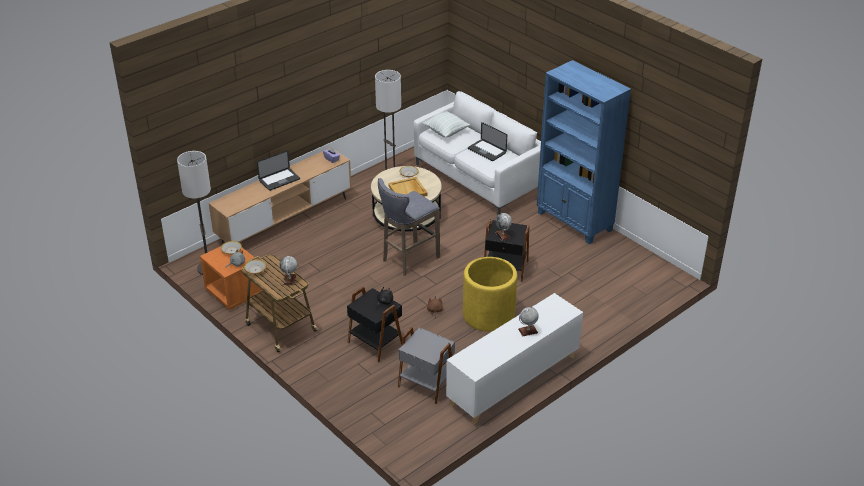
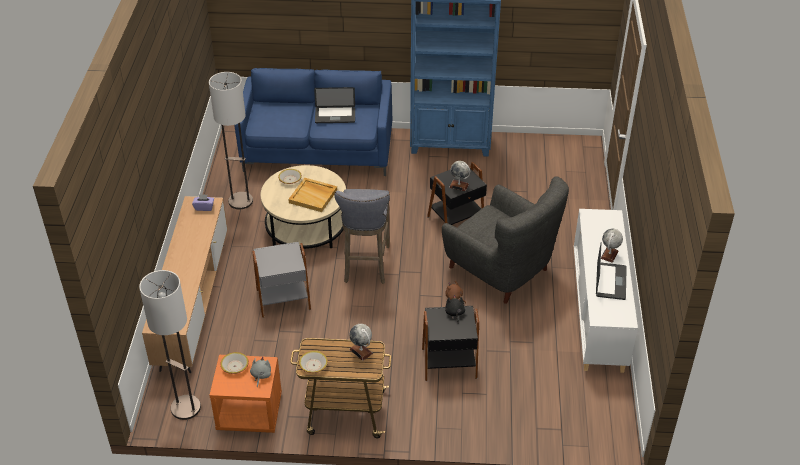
camera: 45 degrees left, 5 degrees up
laptop [257,151,300,191] -> laptop moved to [596,242,627,300]
grey side table [398,327,455,404] -> grey side table moved to [252,242,311,318]
white sofa [414,91,541,215] -> blue sofa [234,68,392,176]
pillow [423,111,470,137] -> none
yellow planter [463,257,517,332] -> grey armchair [442,177,569,304]

